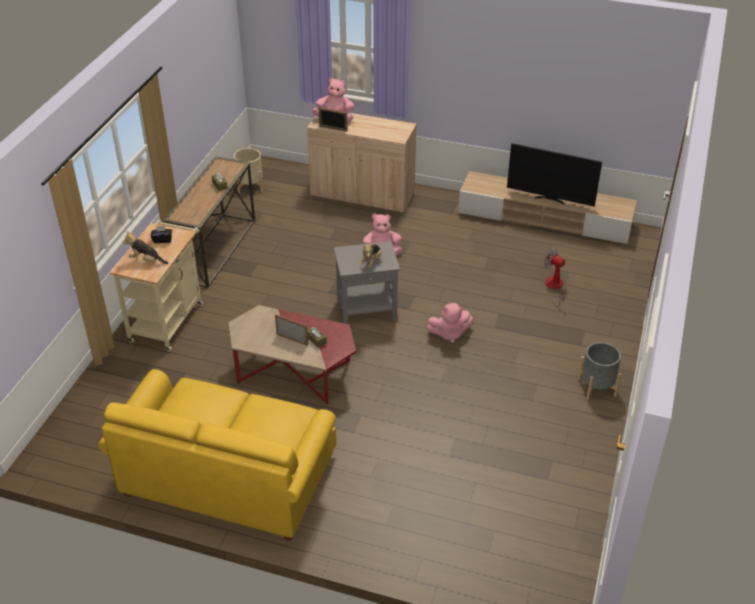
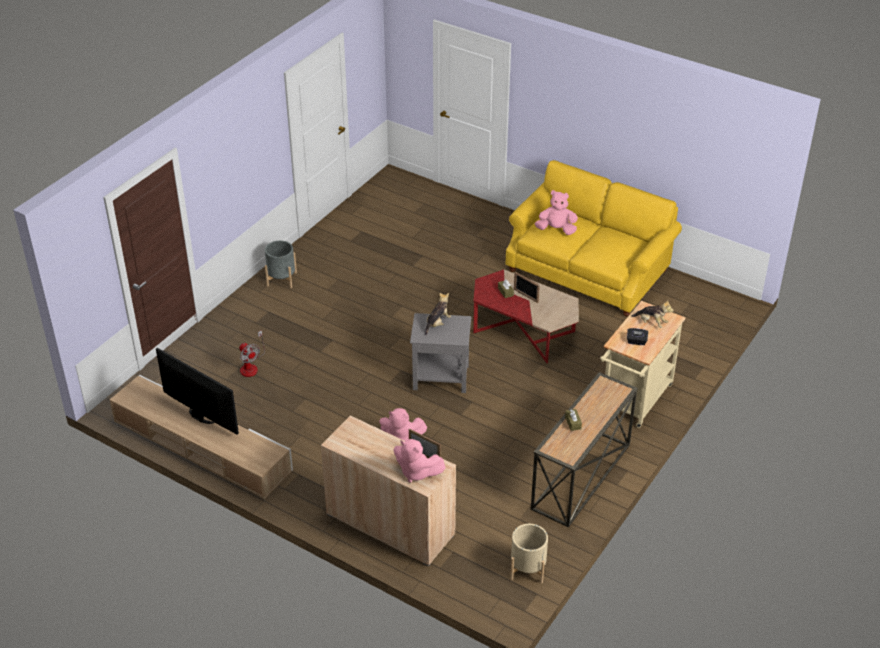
camera: 165 degrees left, 0 degrees up
pink plush toy [427,303,473,343] -> pink plush toy moved to [535,190,578,235]

